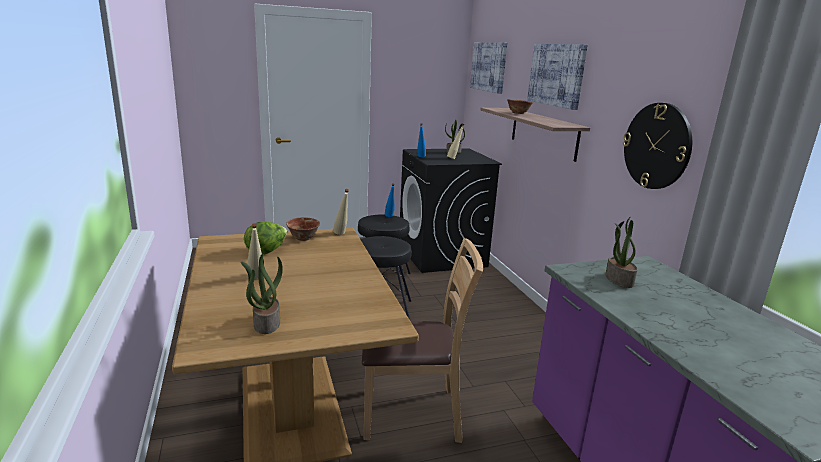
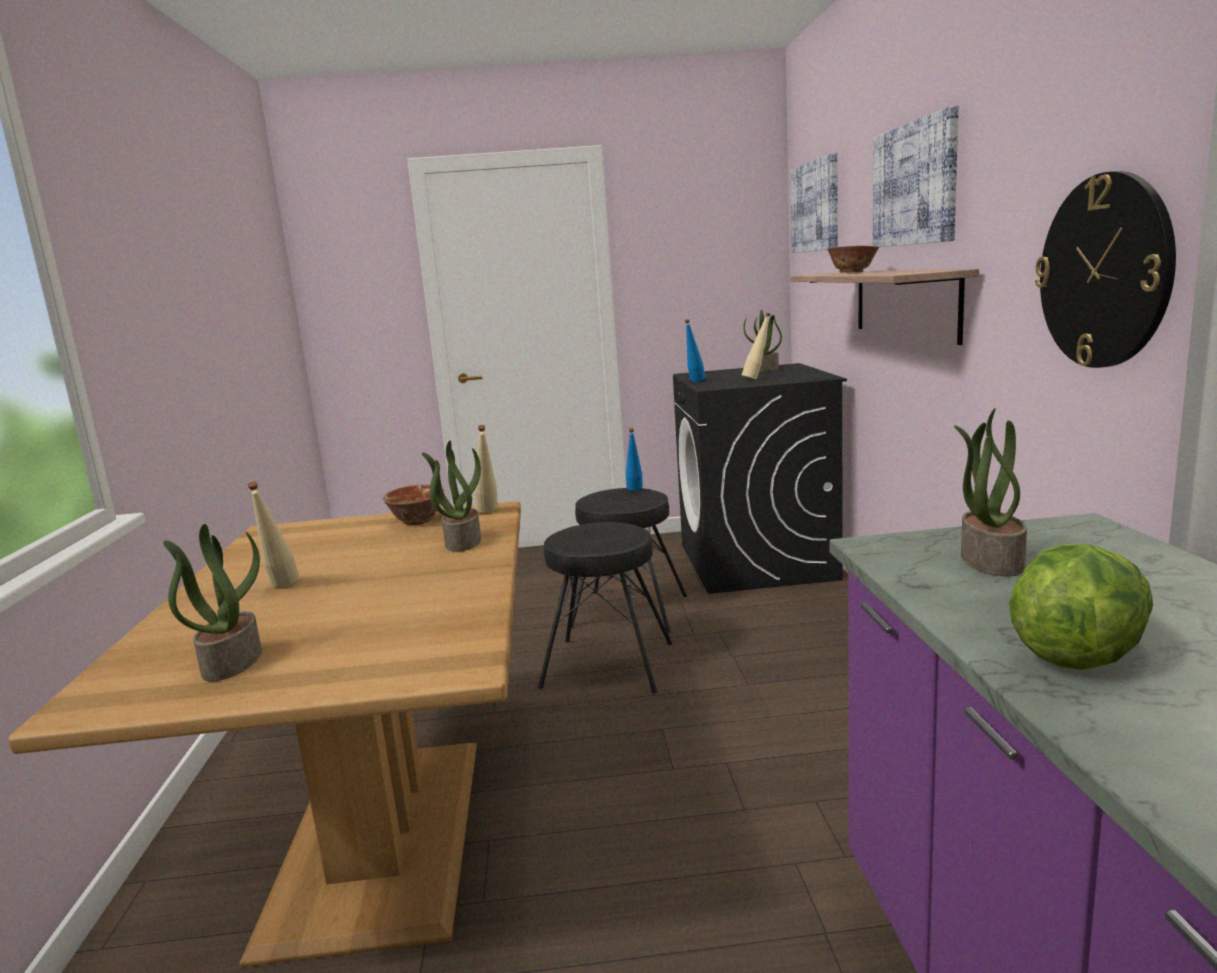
camera: 15 degrees right, 5 degrees down
lettuce [244,221,287,255] -> lettuce moved to [1009,544,1153,670]
brown chair [362,238,483,443] -> none
none -> potted plant [422,441,481,552]

